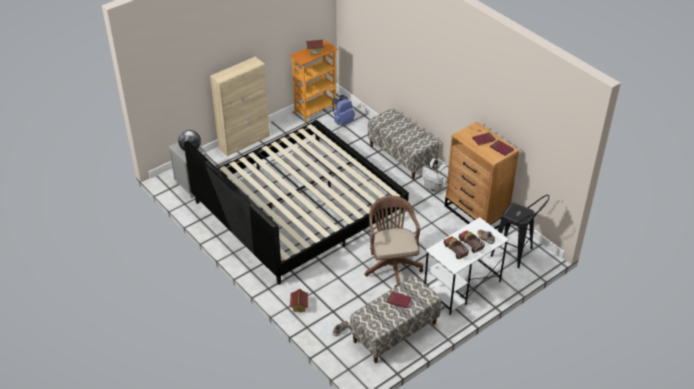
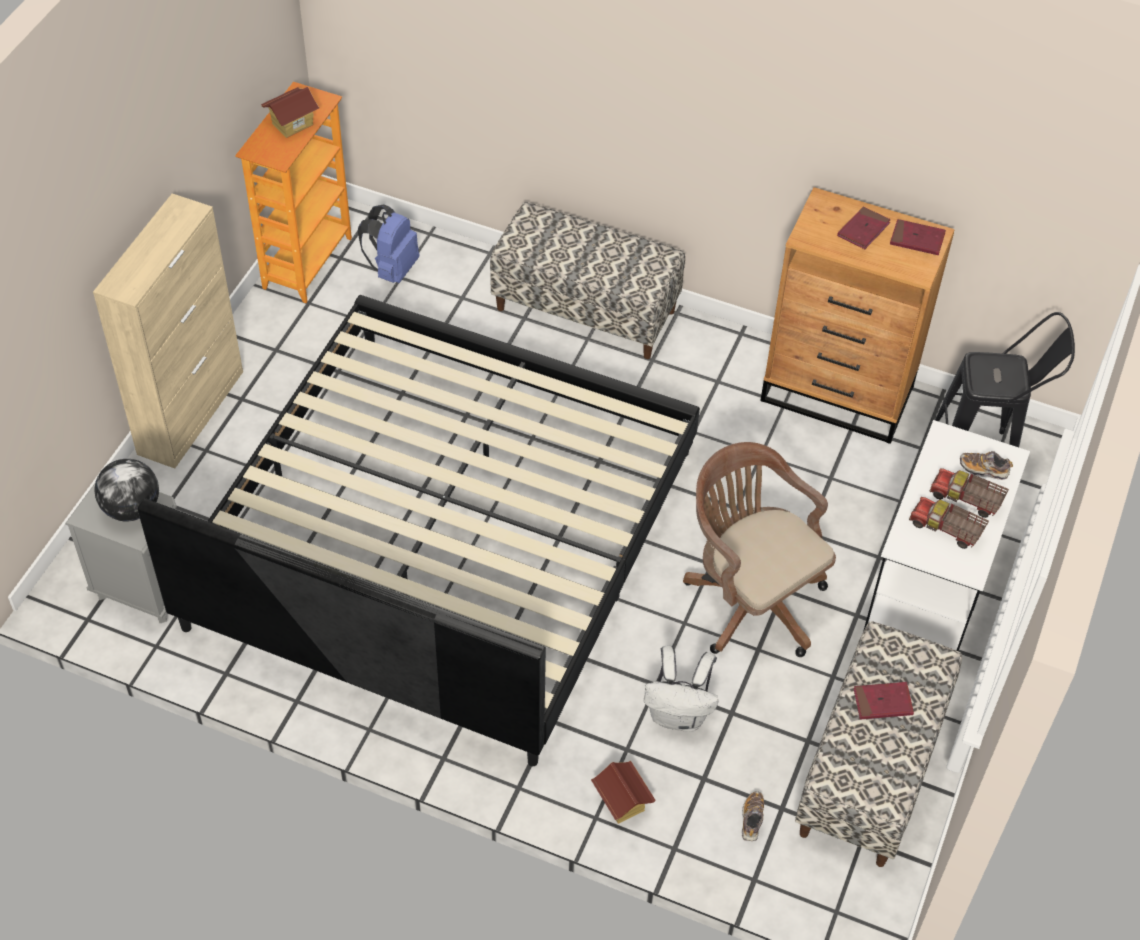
camera: 30 degrees left, 10 degrees up
white backpack [421,158,449,193] -> white backpack moved to [644,645,719,732]

